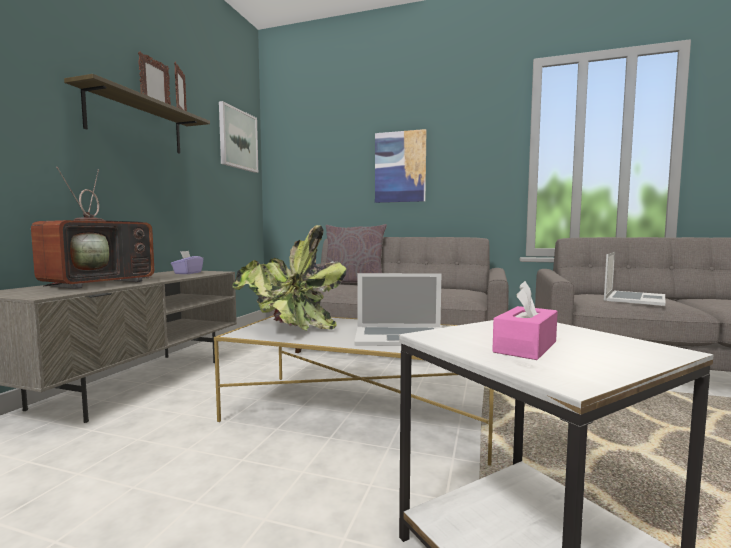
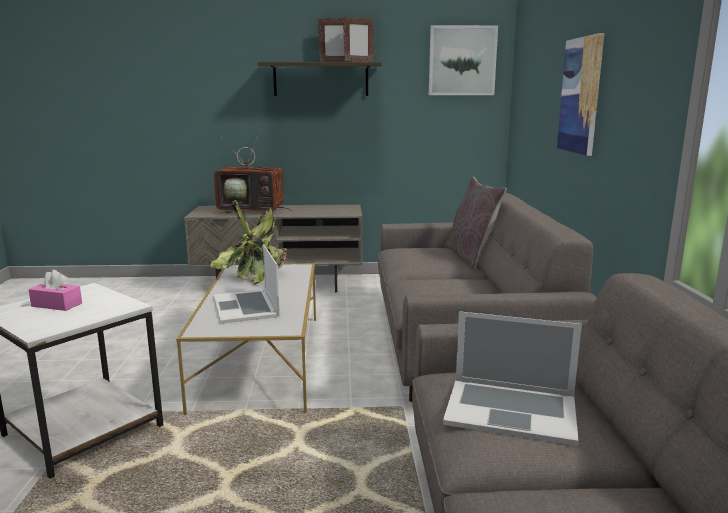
camera: 70 degrees right, 10 degrees up
purple tissue box [171,251,203,274] -> none

